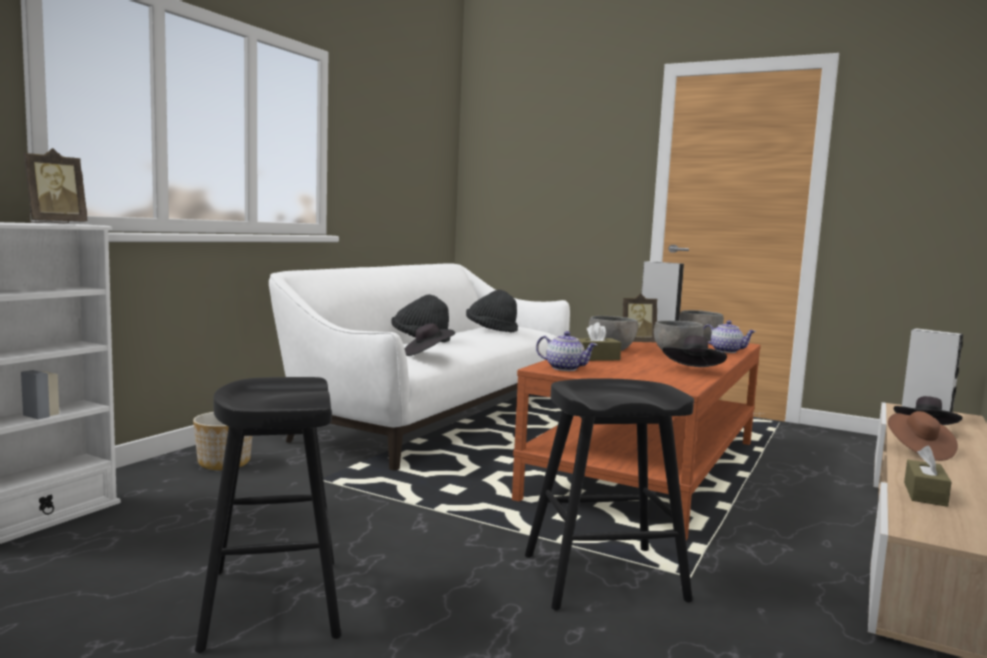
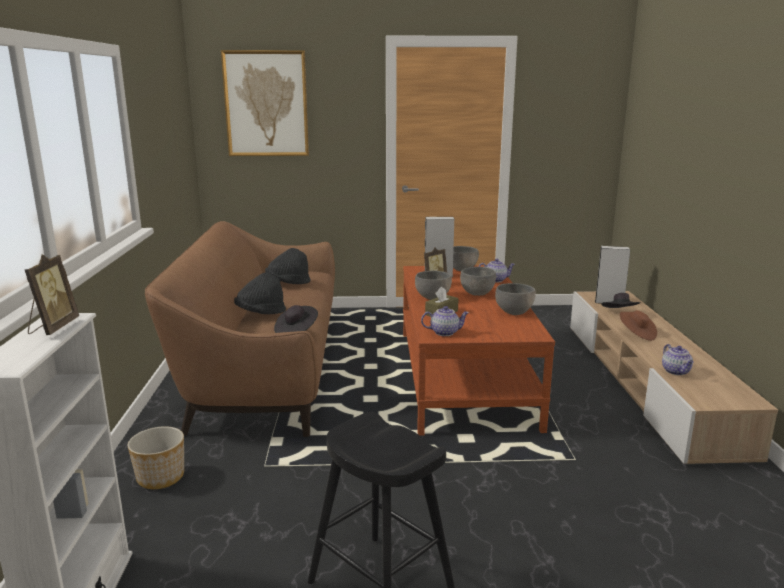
camera: 30 degrees left, 10 degrees up
white sofa [269,263,570,470] -> brown sofa [145,221,335,437]
black stool [525,378,694,610] -> none
black hat [663,335,727,367] -> grey bowl [495,283,536,315]
brown tissue box [904,446,952,507] -> teapot [662,344,694,375]
none -> picture [221,50,309,156]

